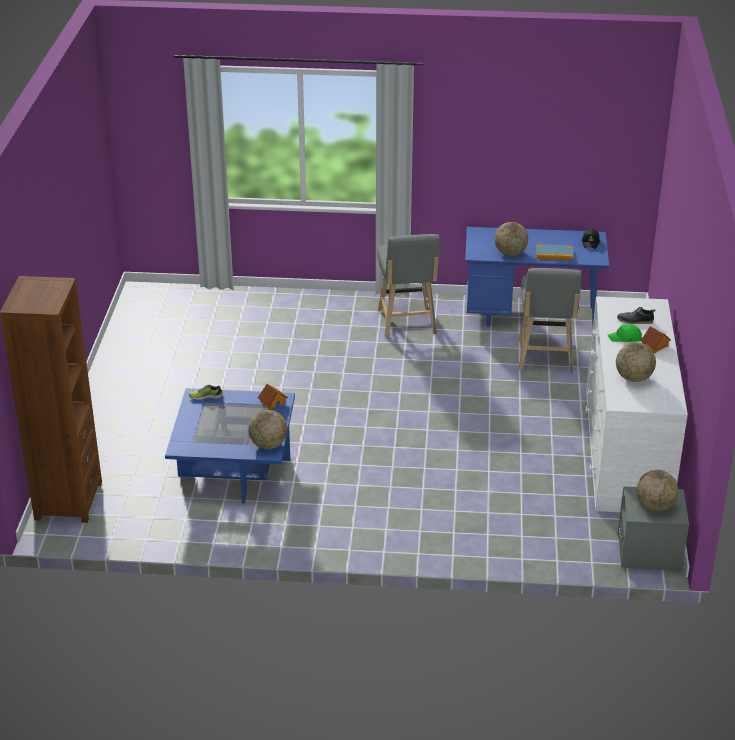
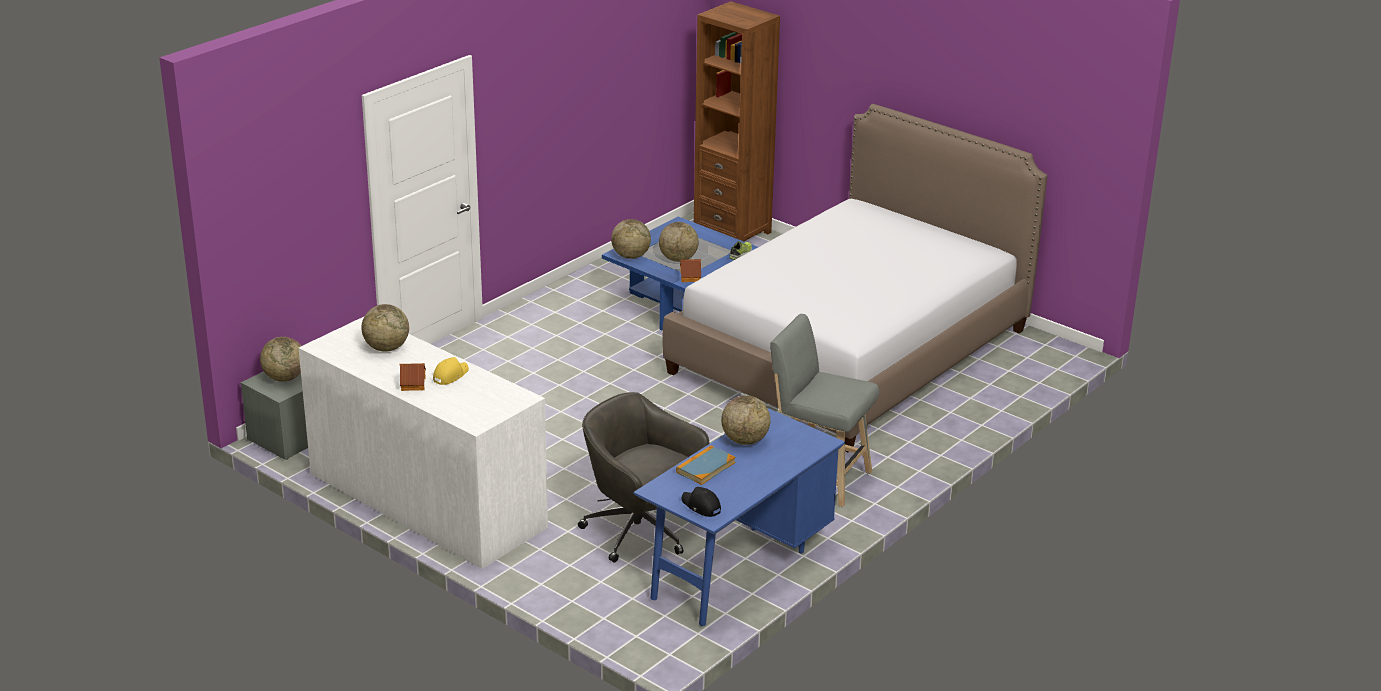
camera: 125 degrees right, 5 degrees down
grey stool [518,268,582,372] -> grey office chair [578,392,709,563]
green cap [608,324,642,342] -> yellow cap [433,357,469,385]
shoe [617,307,656,324] -> none
none -> globe [659,222,699,262]
none -> bed [663,104,1047,453]

